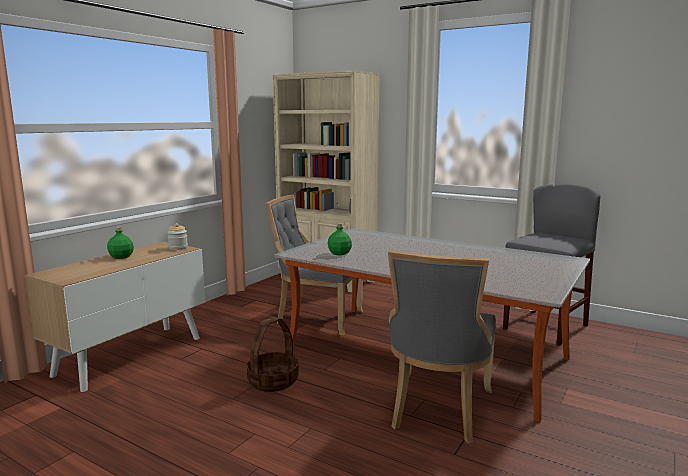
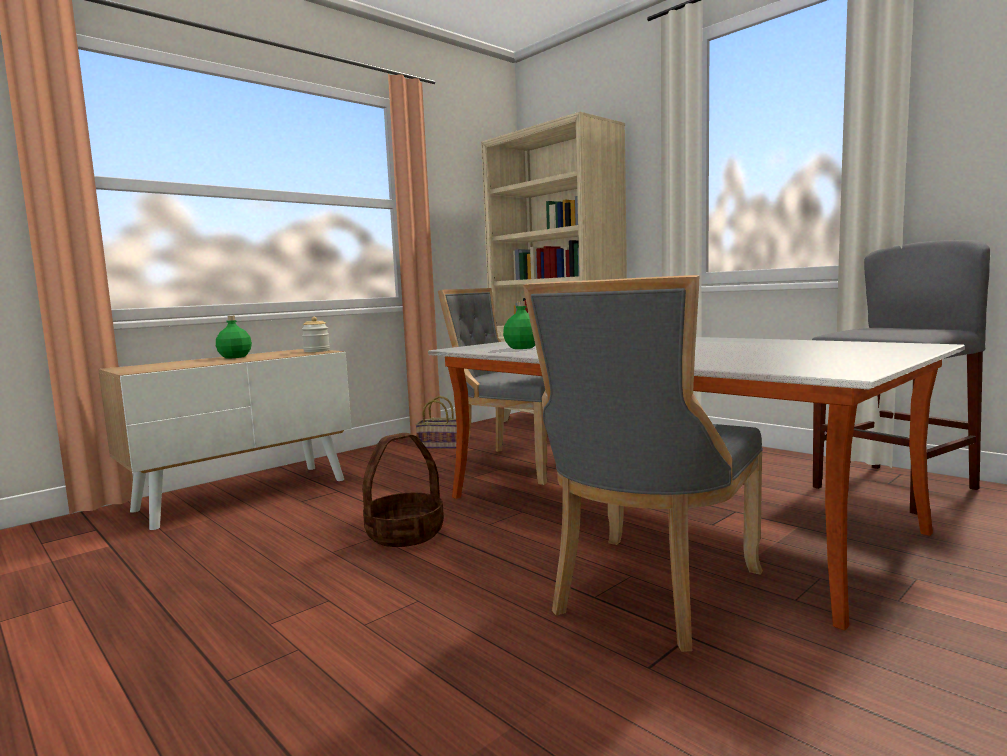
camera: 15 degrees right, 5 degrees down
none -> basket [415,396,457,449]

